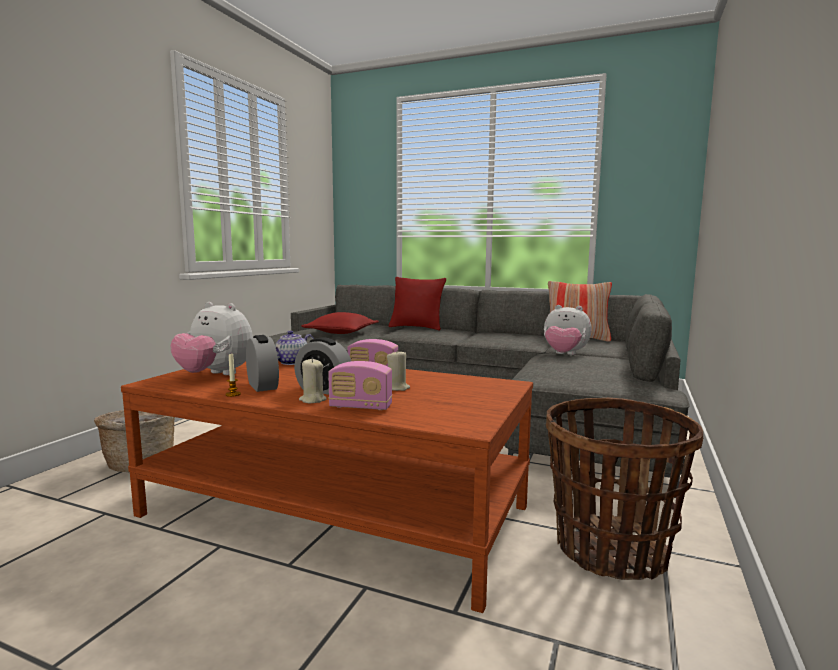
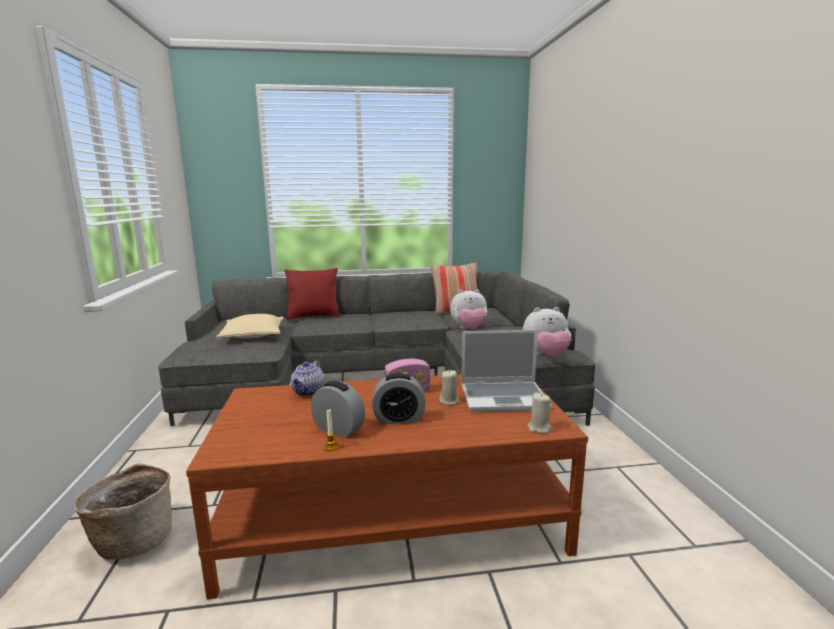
camera: 30 degrees left, 5 degrees up
plush toy [171,302,253,375] -> plush toy moved to [523,307,572,356]
beige candle [299,359,327,403] -> beige candle moved to [528,393,552,433]
red pillow [301,312,379,334] -> beige pillow [216,314,284,338]
radio [328,361,392,410] -> none
basket [546,398,703,580] -> none
none -> laptop [461,330,552,412]

